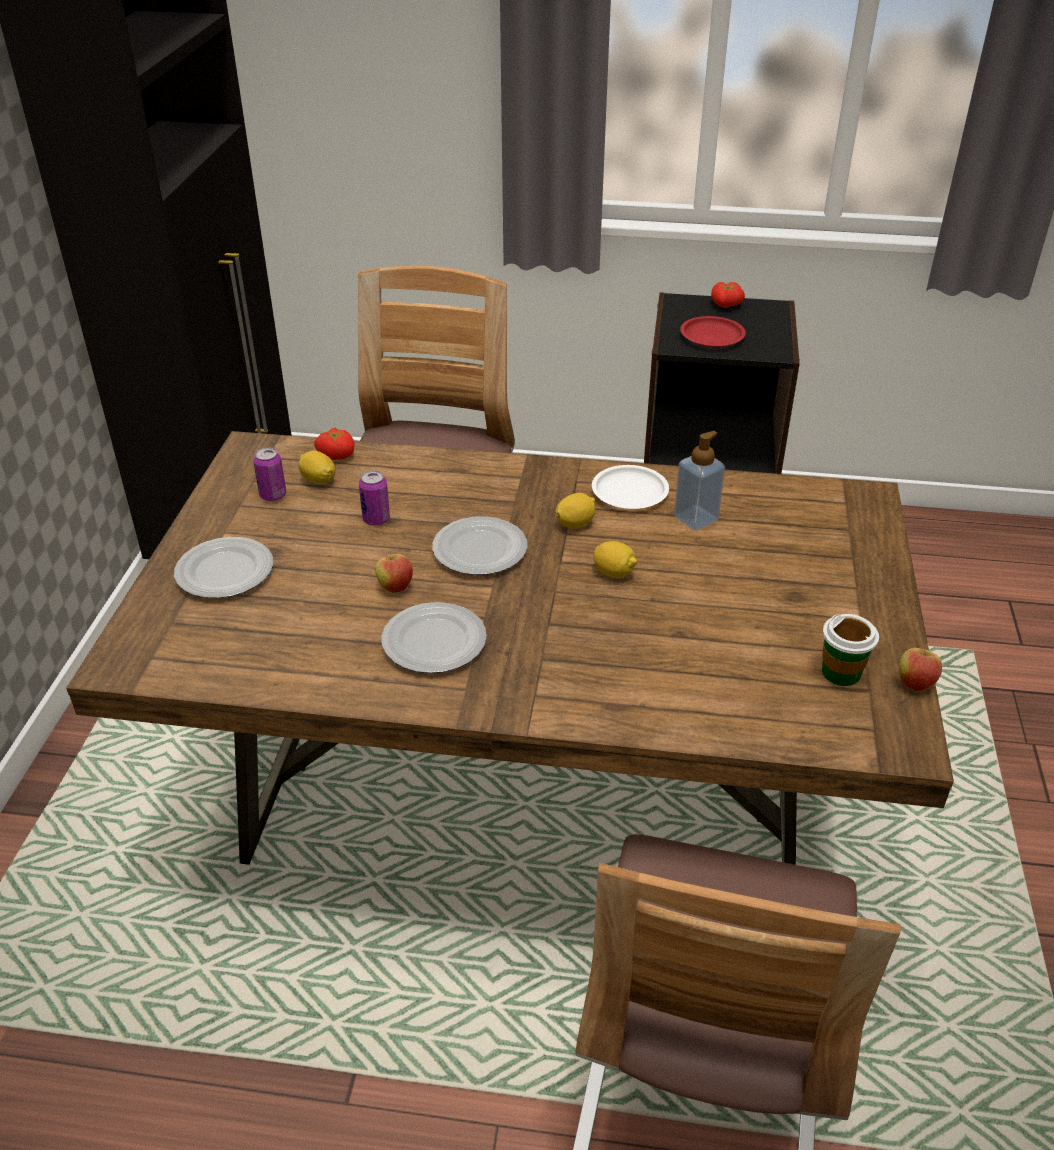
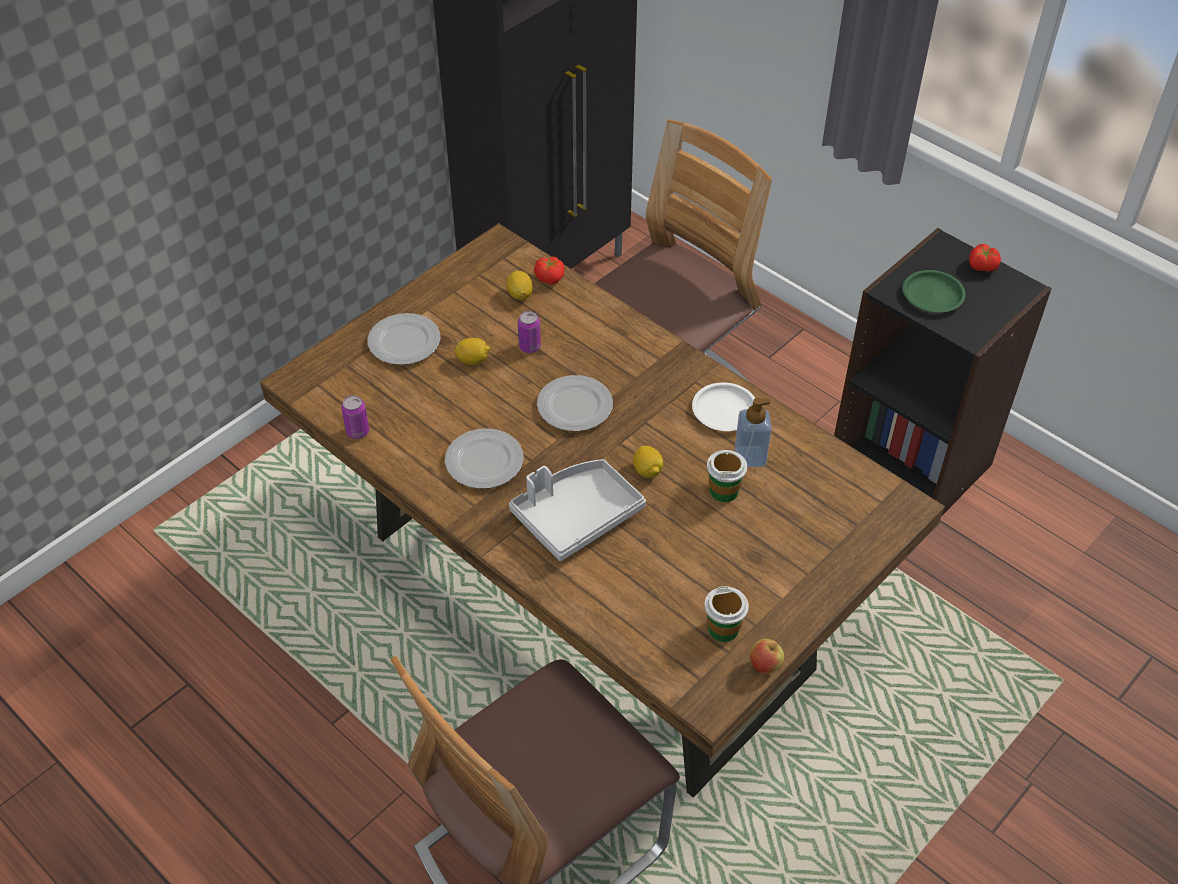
camera: 35 degrees right, 10 degrees up
can [253,447,286,502] -> can moved to [341,395,369,439]
apple [375,549,413,593] -> none
lemon [556,493,596,529] -> lemon moved to [455,338,490,365]
red plate [680,316,746,347] -> green plate [903,270,966,312]
none -> grey tray [509,459,646,561]
none -> cup [707,450,747,502]

